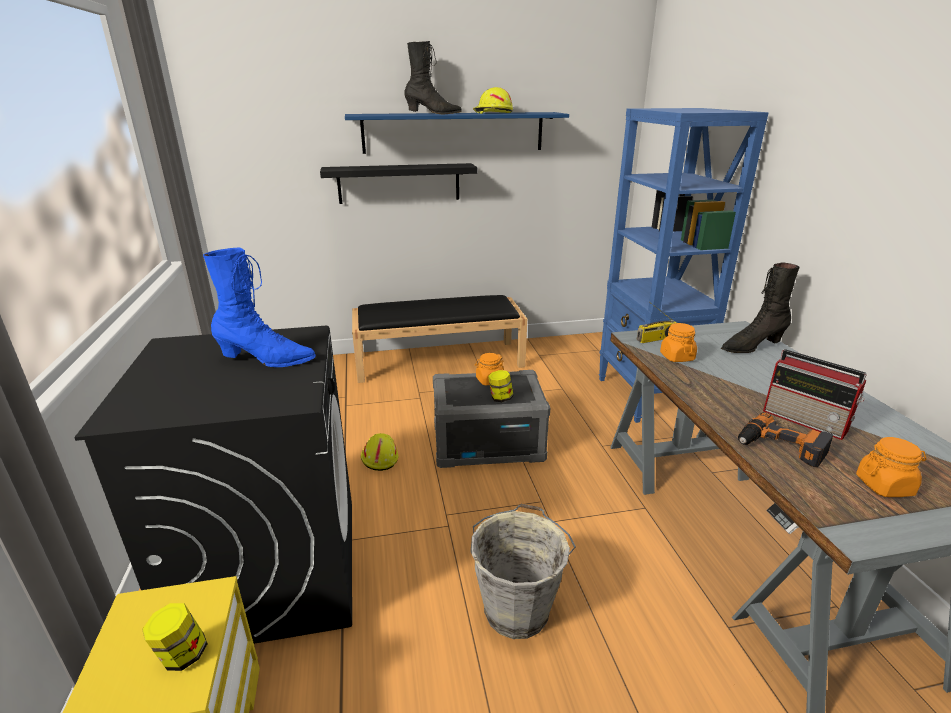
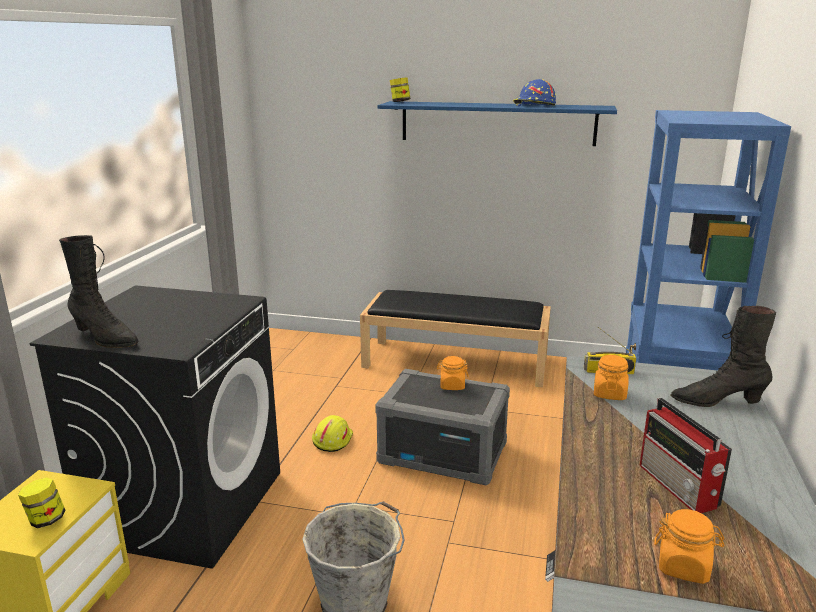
camera: 25 degrees right, 5 degrees down
blue boot [203,248,316,367] -> none
black shelf [320,163,477,204] -> none
black boot [404,41,462,114] -> black boot moved to [59,235,139,348]
yellow hard hat [473,87,513,114] -> blue hard hat [513,79,556,106]
jar [488,370,514,402] -> jar moved to [390,77,410,102]
power drill [738,412,833,467] -> none

